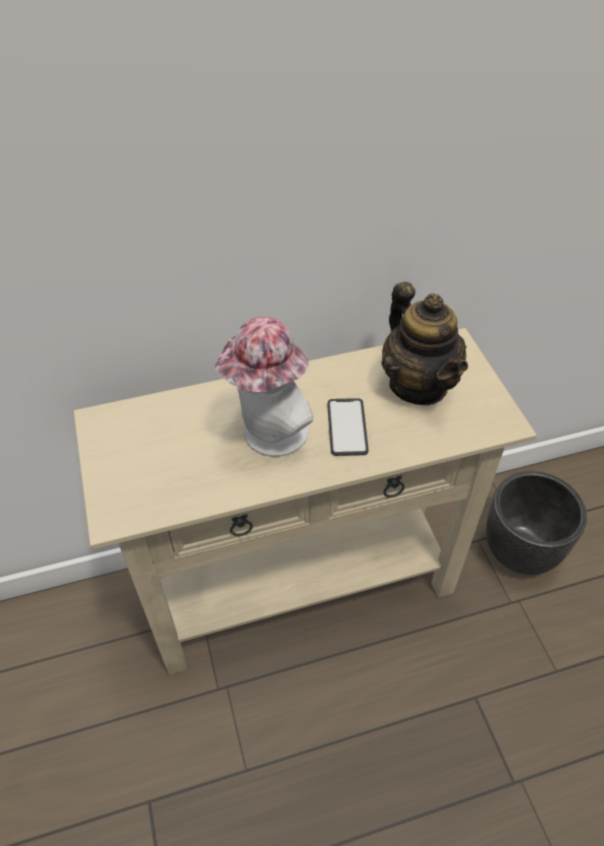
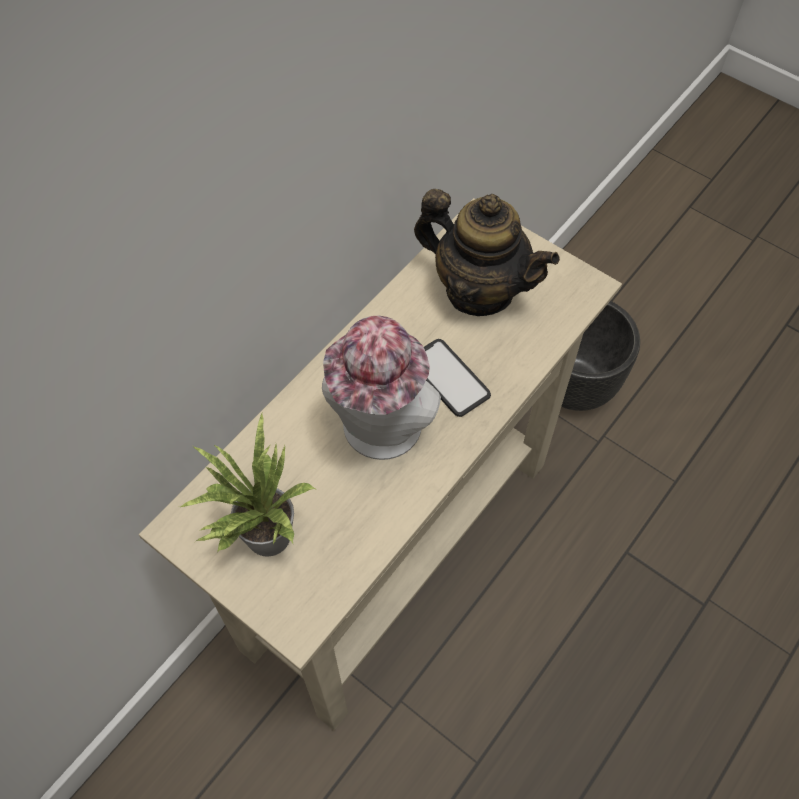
camera: 35 degrees left, 10 degrees up
none -> potted plant [180,413,315,557]

